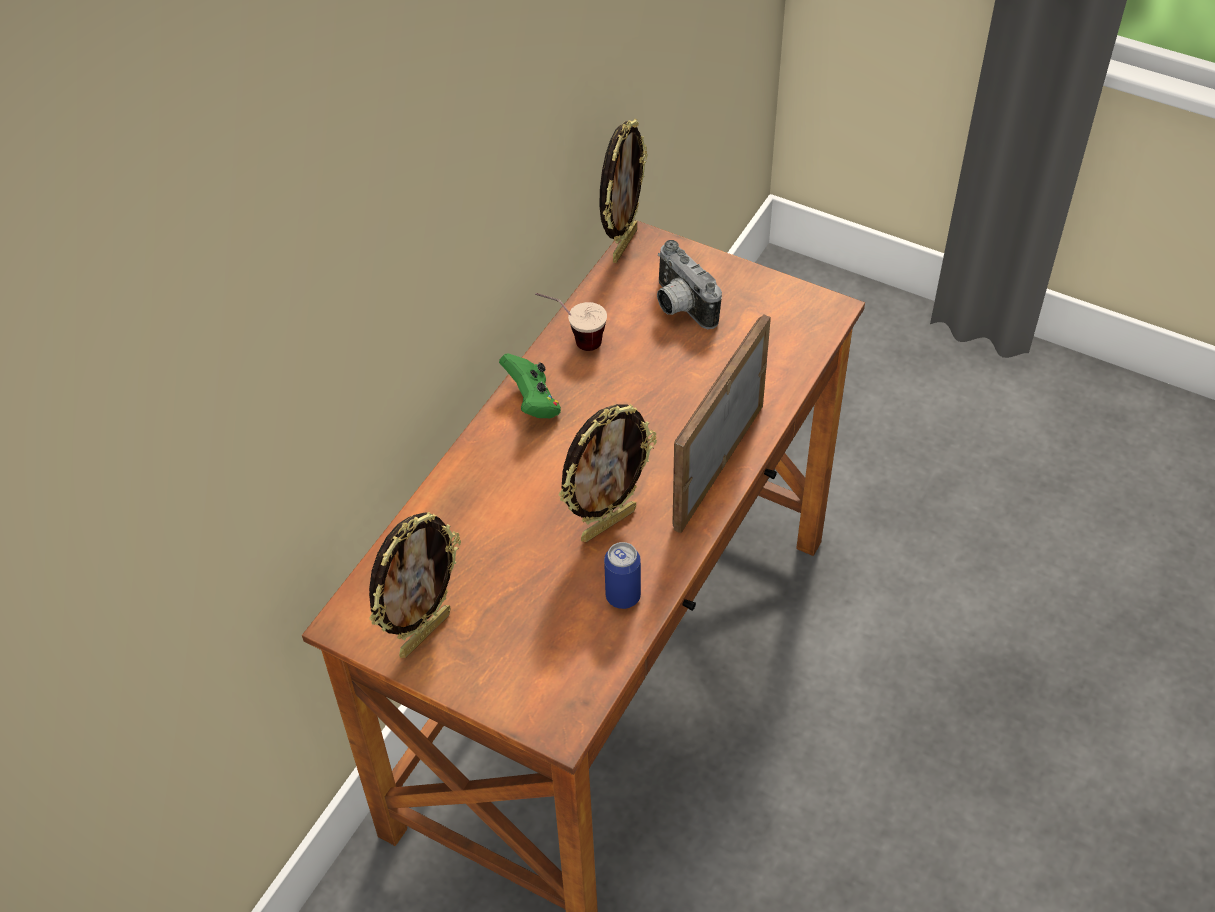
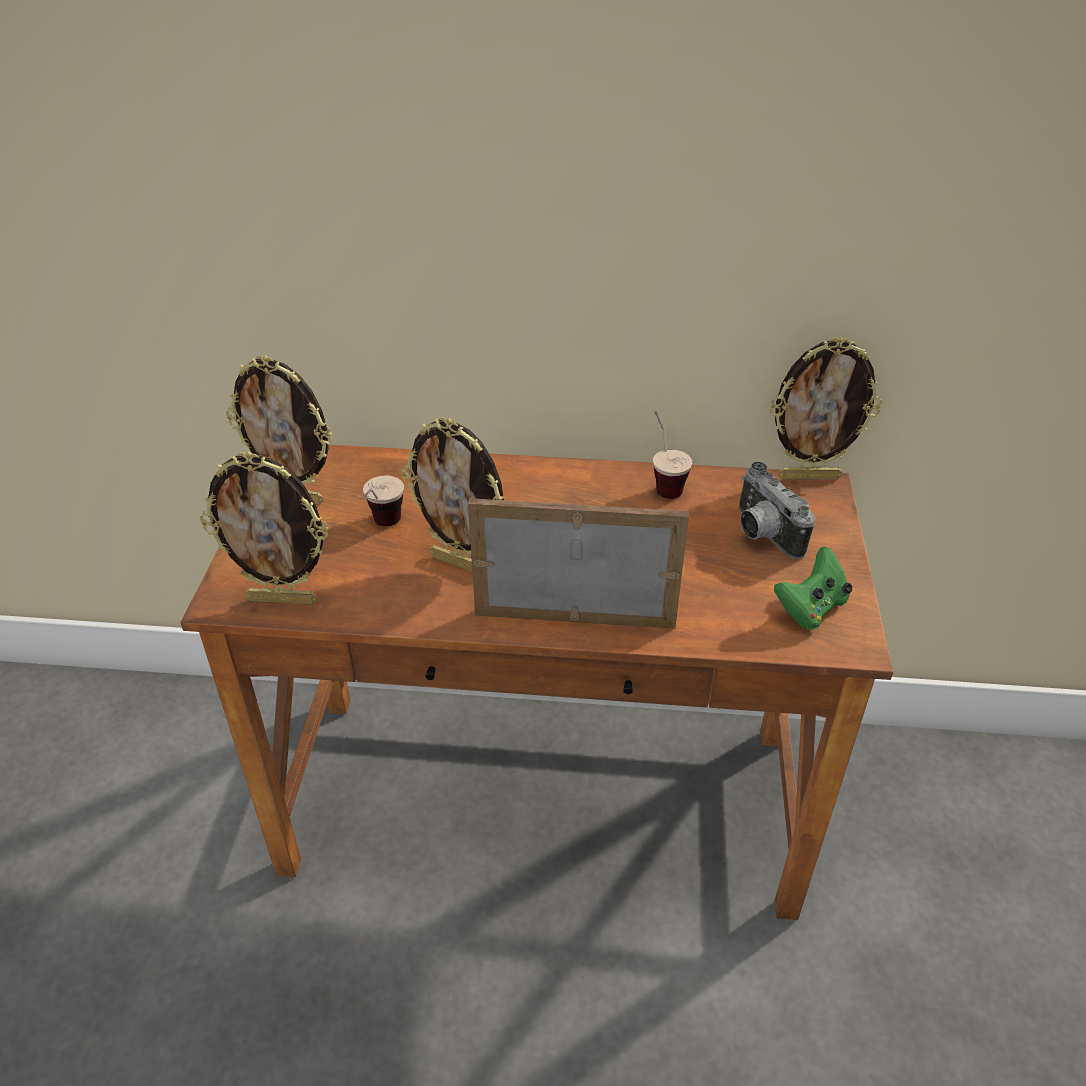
camera: 65 degrees right, 10 degrees down
green game controller [499,353,561,418] -> green game controller moved to [774,546,852,630]
can [604,542,641,609] -> none
camera [657,240,722,329] -> camera turned 60 degrees counterclockwise [739,462,815,559]
none -> picture frame [200,451,329,605]
none -> cup [361,476,404,526]

